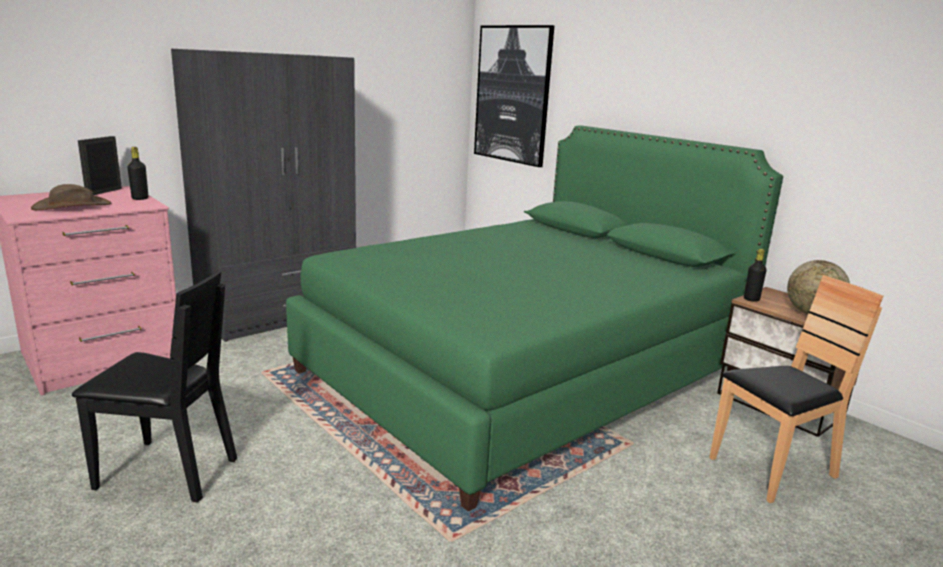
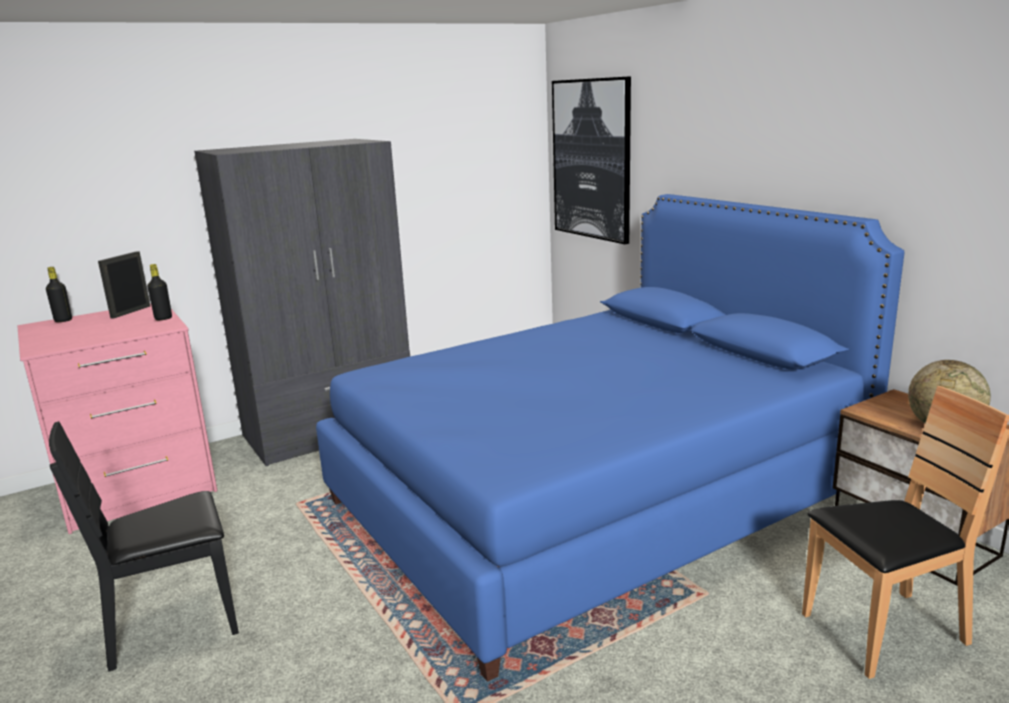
camera: 10 degrees right, 0 degrees up
brown hat [31,184,112,210] -> none
black chair [72,271,237,503] -> black chair turned 135 degrees clockwise [49,421,239,671]
green bed [286,125,783,512] -> blue bed [316,194,904,682]
black bottle [744,249,767,302] -> black bottle moved to [46,267,72,322]

